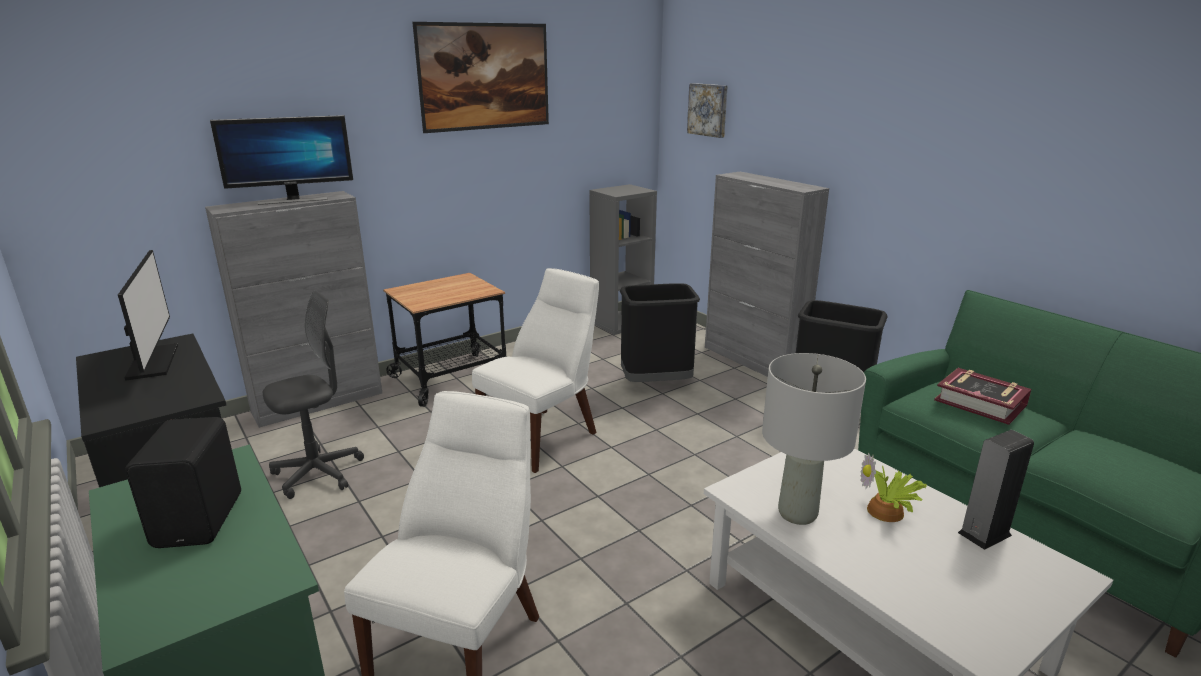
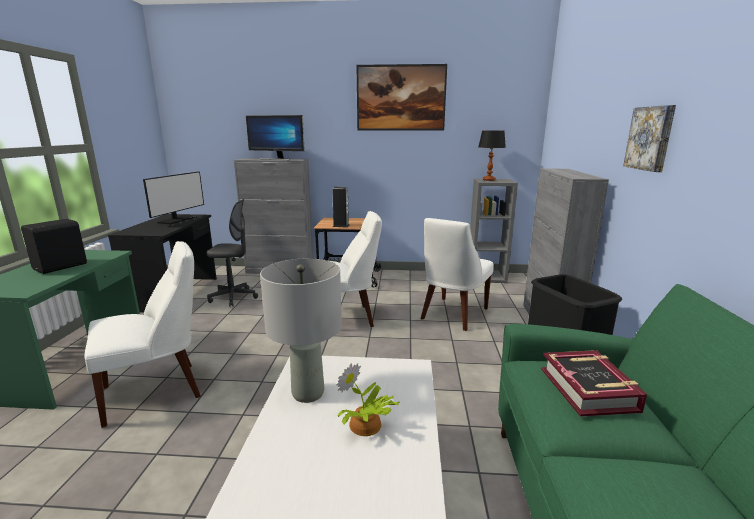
camera: 40 degrees right, 5 degrees down
black trash can [620,283,700,382] -> white chair [420,218,494,331]
picture [687,83,728,138] -> picture moved to [623,105,676,172]
speaker [958,430,1034,550] -> speaker moved to [332,187,350,228]
none -> table lamp [478,130,506,181]

